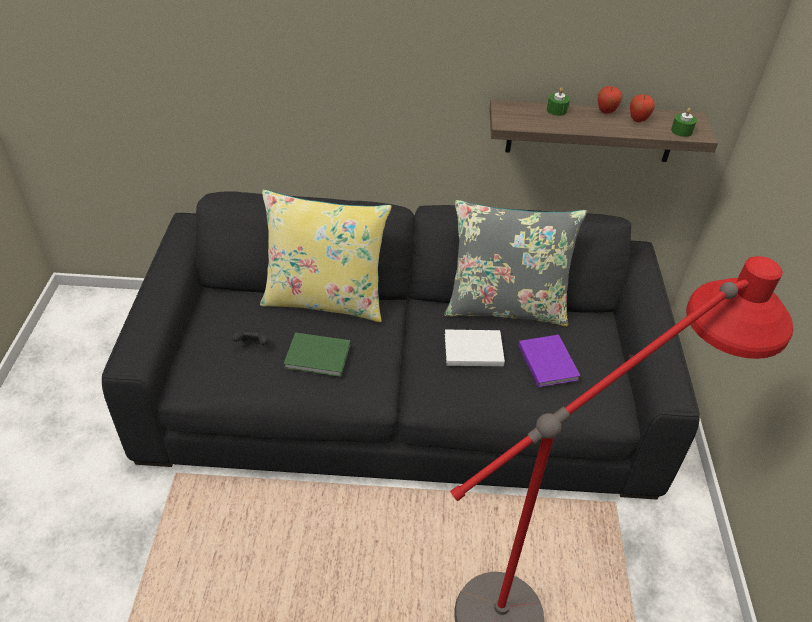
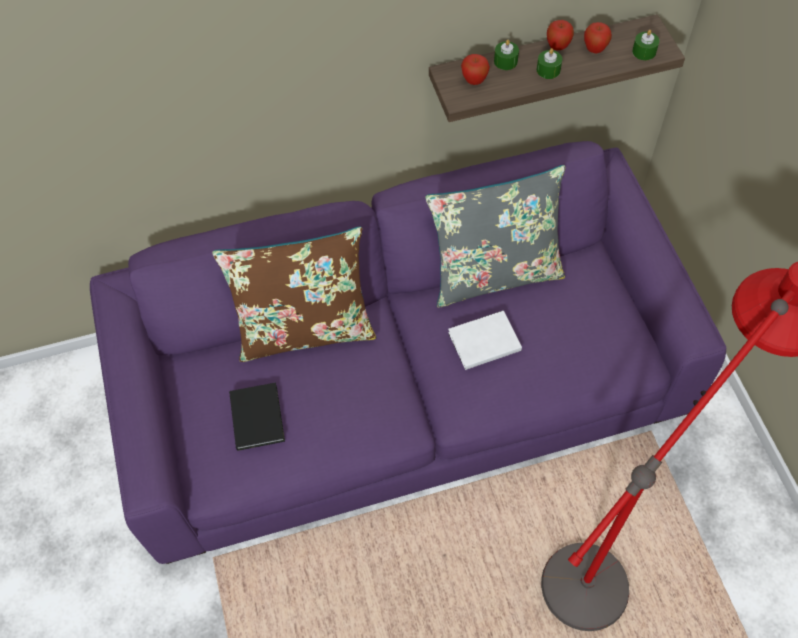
camera: 15 degrees left, 15 degrees up
black sofa [102,192,700,500] -> purple sofa [90,141,726,564]
black game controller [232,329,268,345] -> black book [229,382,285,451]
yellow pillow [260,189,392,322] -> brown pillow [212,227,376,362]
green book [284,332,350,377] -> none
purple book [518,335,581,388] -> none
none -> apple [461,54,490,85]
none -> green candle [537,48,562,79]

